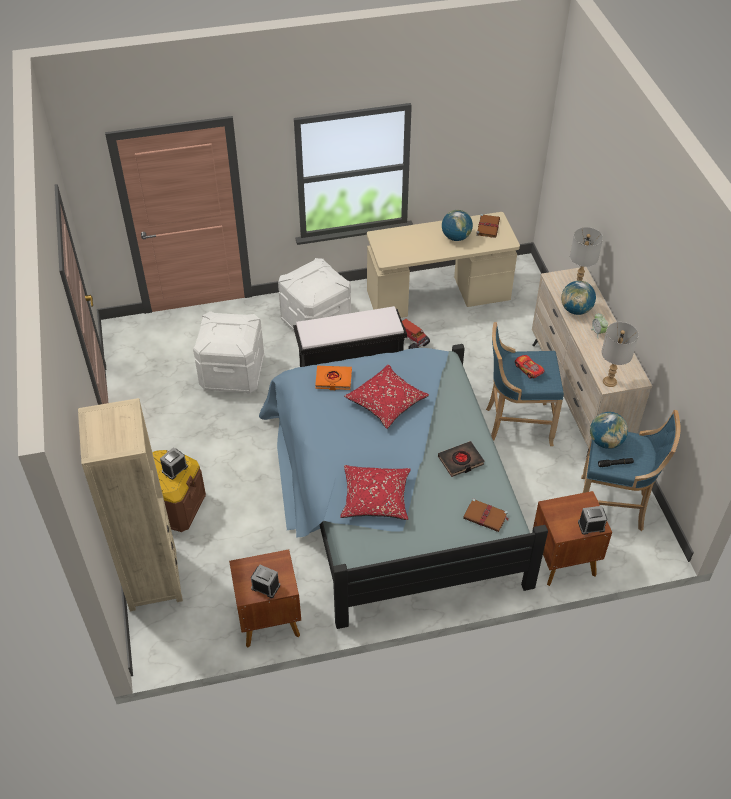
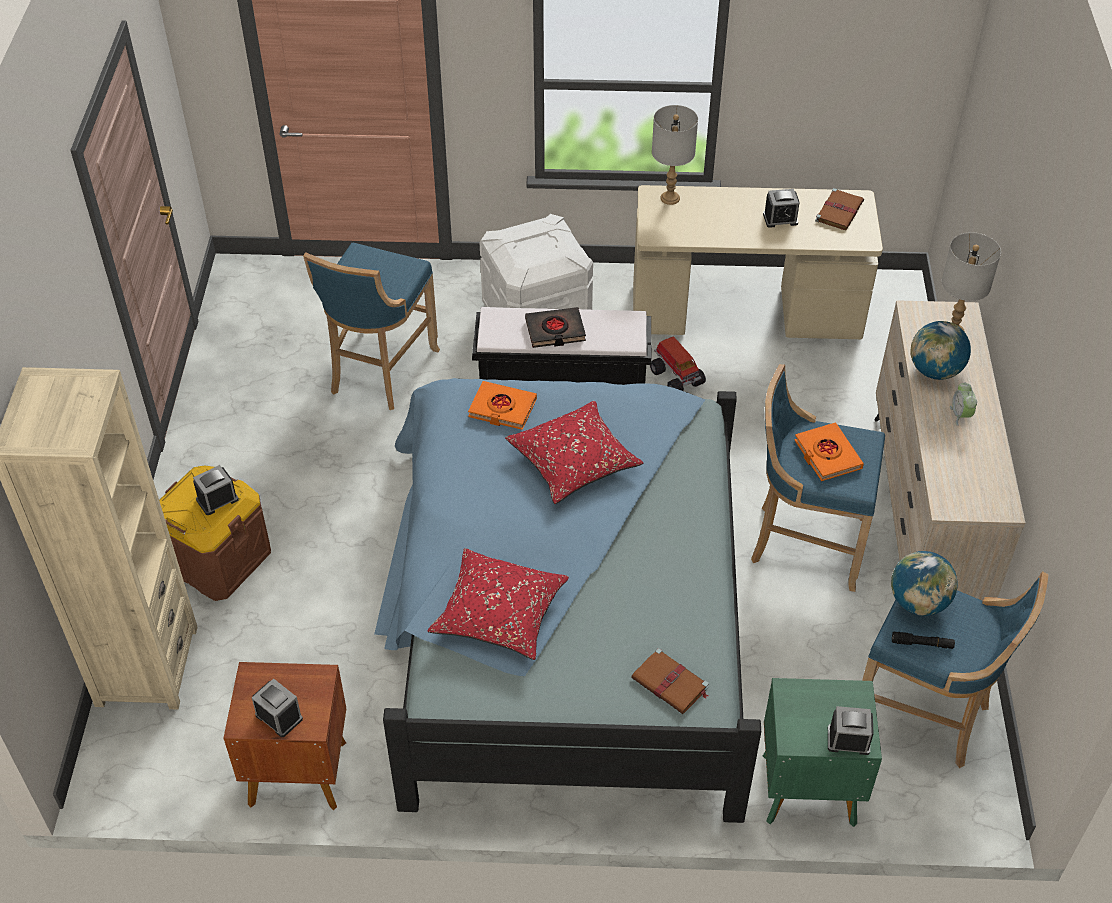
camera: 15 degrees right, 0 degrees up
white storage box [193,311,264,394] -> blue stool [303,243,440,410]
black book [438,441,485,477] -> black book moved to [525,307,586,348]
globe [442,210,473,241] -> alarm clock [763,189,800,228]
toy car [515,355,544,379] -> orange book [794,423,864,481]
brown nightstand [533,491,612,586] -> green nightstand [763,678,882,827]
grey table lamp [601,322,639,387] -> grey table lamp moved to [652,105,698,205]

